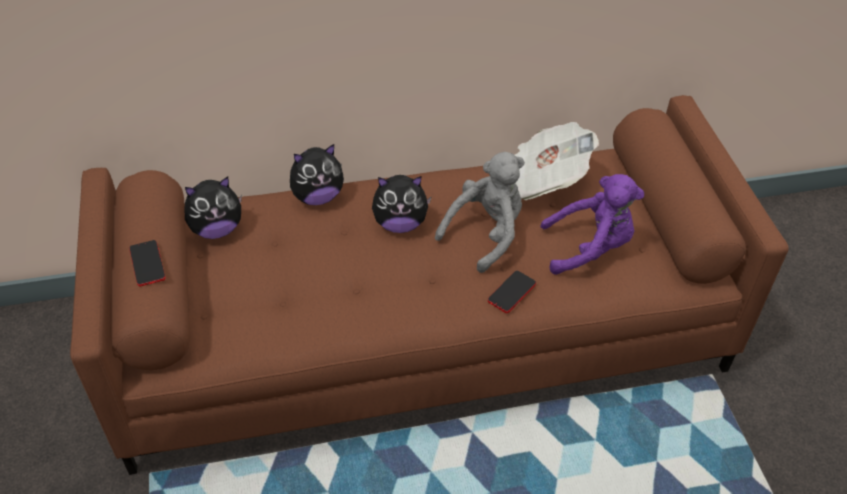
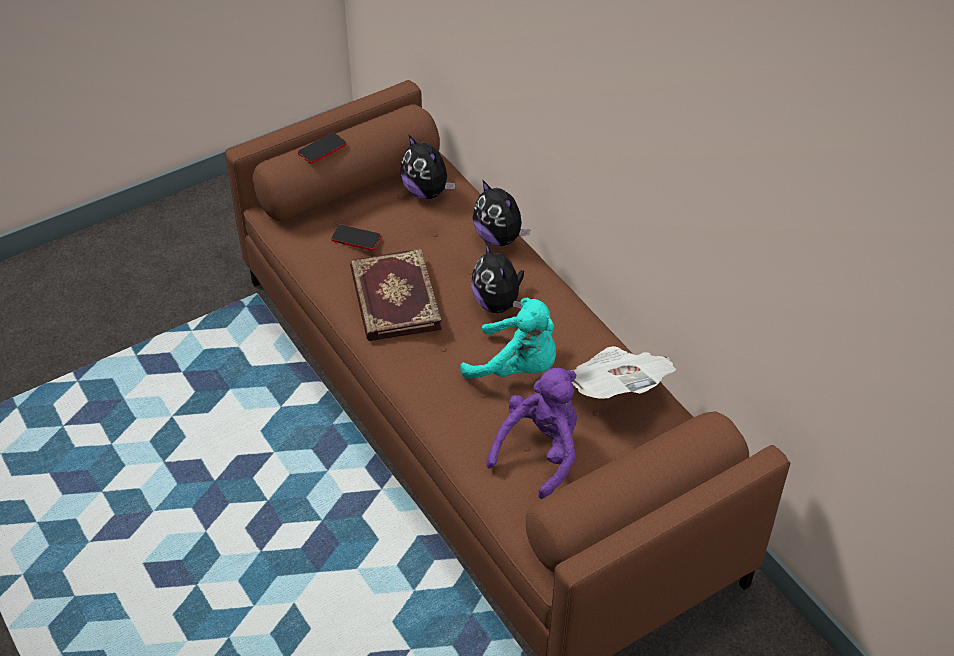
camera: 70 degrees right, 0 degrees up
grey plush toy [435,152,525,273] -> turquoise plush toy [460,298,556,379]
phone [488,271,536,313] -> phone moved to [331,225,381,251]
purple plush toy [540,174,644,275] -> purple plush toy turned 120 degrees counterclockwise [486,368,577,499]
none -> book [350,249,442,341]

